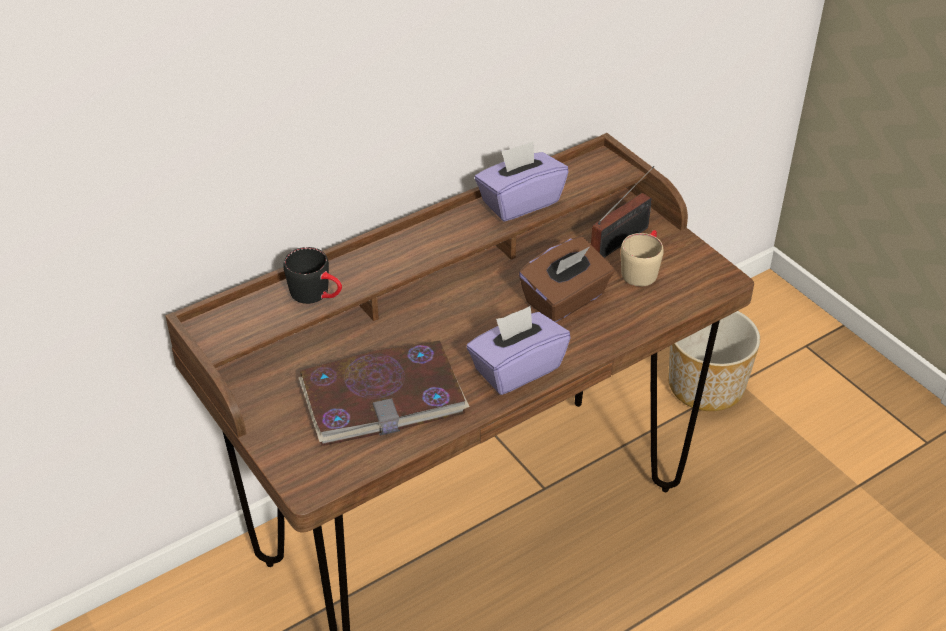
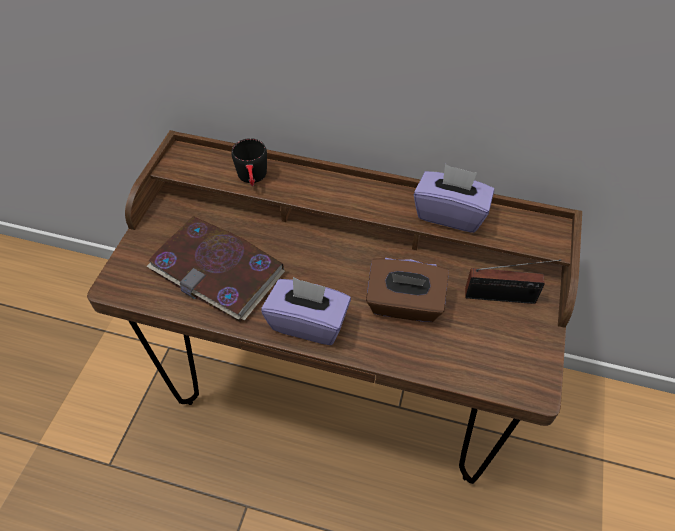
camera: 50 degrees right, 10 degrees up
beige mug [621,230,664,287] -> none
planter [668,311,760,411] -> none

